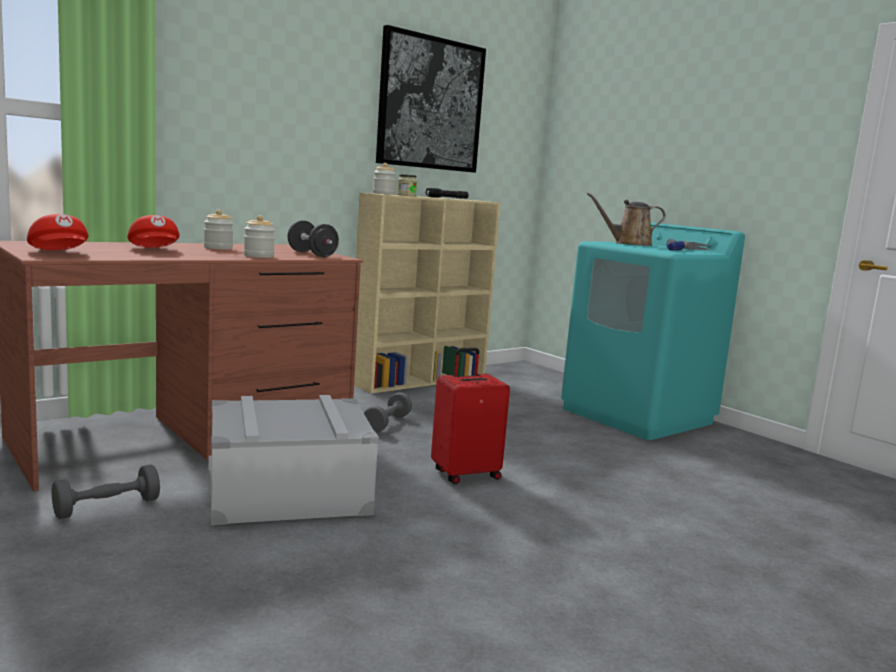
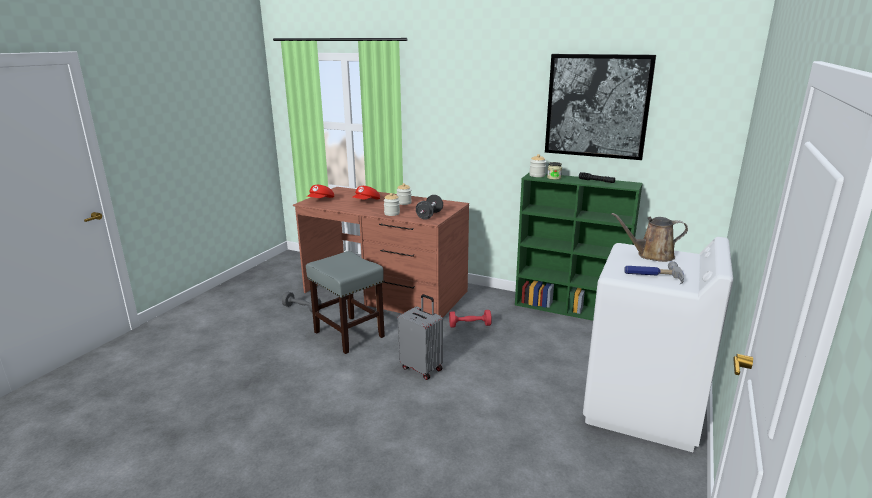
camera: 65 degrees right, 10 degrees up
grey storage box [208,395,379,525] -> grey stool [306,251,385,354]
beige bookcase [354,193,500,394] -> green bookcase [515,173,643,321]
grey dumbbell [364,392,412,433] -> red dumbbell [449,310,492,328]
red suitcase [431,347,510,484] -> grey suitcase [398,294,443,380]
turquoise washing machine [561,223,745,440] -> white washing machine [583,237,733,452]
brown watering can [587,193,665,246] -> brown watering can turned 60 degrees counterclockwise [611,213,688,262]

